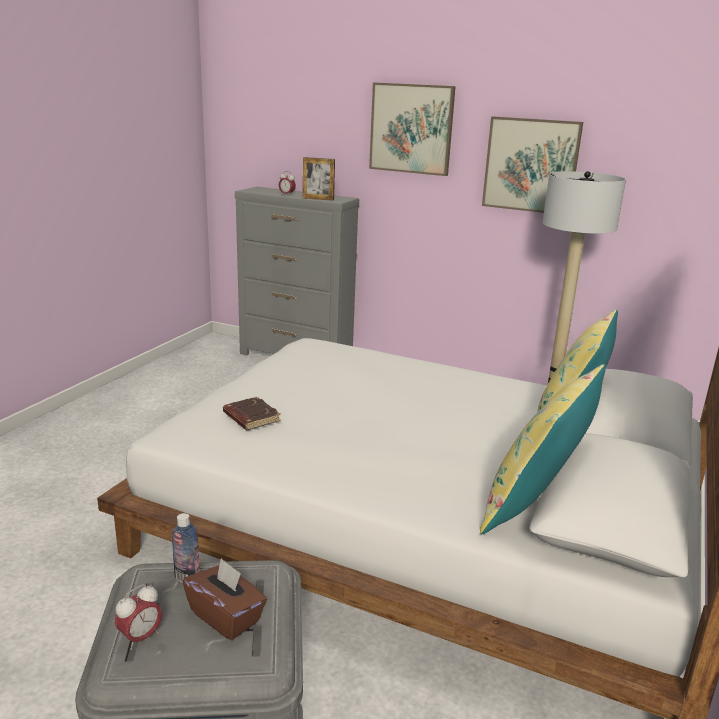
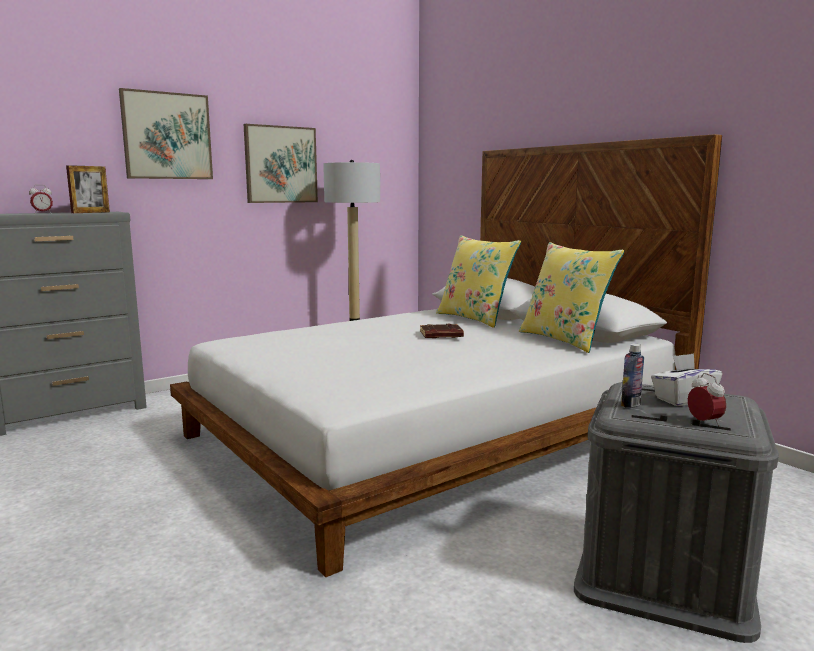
camera: 60 degrees left, 10 degrees down
brown tissue box [183,558,267,640] -> white tissue box [651,353,722,406]
brown book [223,397,281,430] -> brown book moved to [420,324,464,338]

